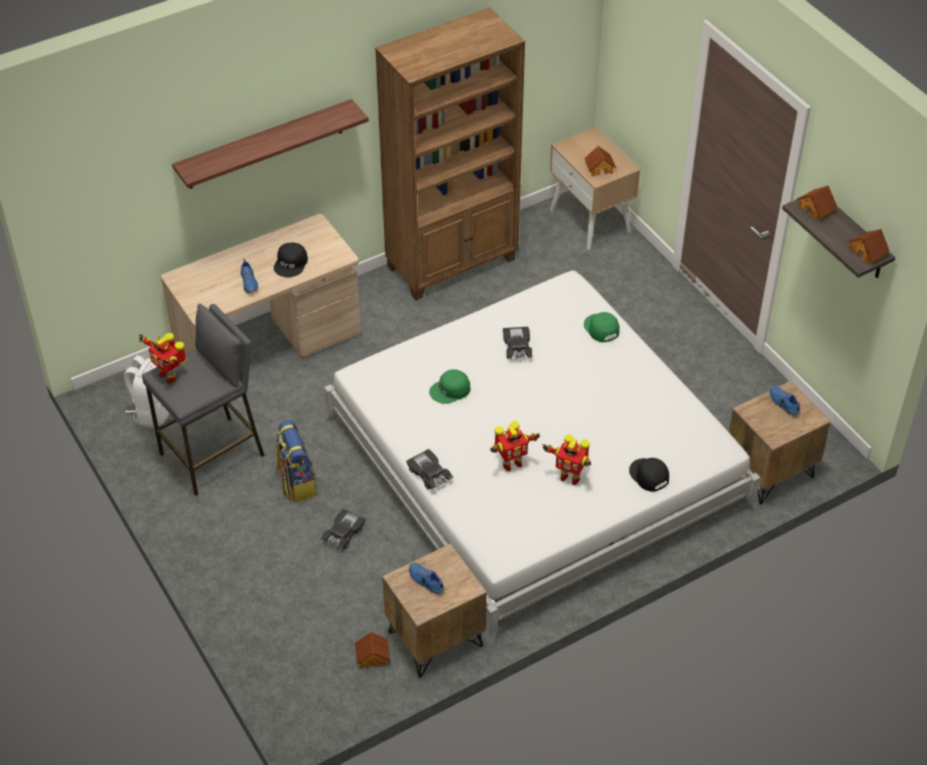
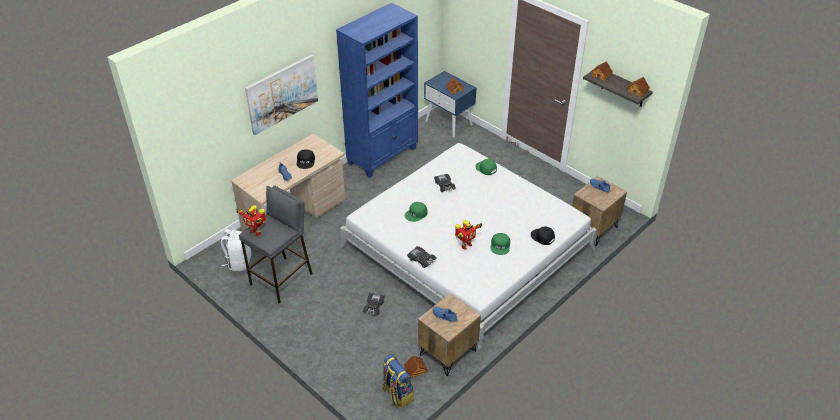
camera: 15 degrees left, 5 degrees down
shelf [172,99,369,189] -> picture [245,55,318,135]
backpack [276,420,317,502] -> backpack moved to [382,354,414,408]
brown bookcase [375,7,525,301] -> blue bookcase [336,3,418,178]
toy robot [542,434,591,485] -> green cap [490,233,510,255]
beige nightstand [550,127,640,250] -> blue nightstand [424,71,477,137]

